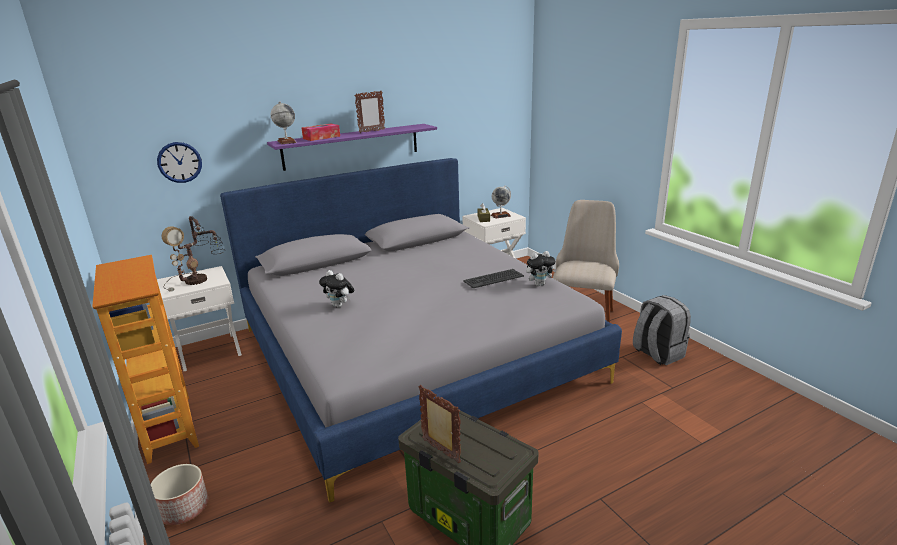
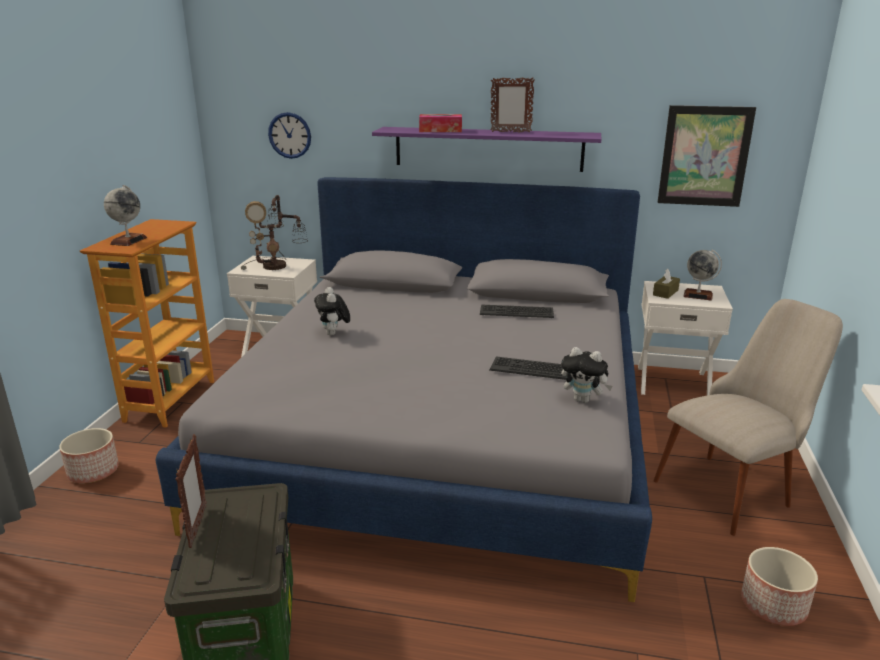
camera: 40 degrees right, 0 degrees up
globe [271,101,297,144] -> globe moved to [104,185,147,246]
grey backpack [633,295,691,365] -> planter [741,547,818,626]
none -> keyboard [480,305,554,318]
none -> picture [658,105,756,207]

